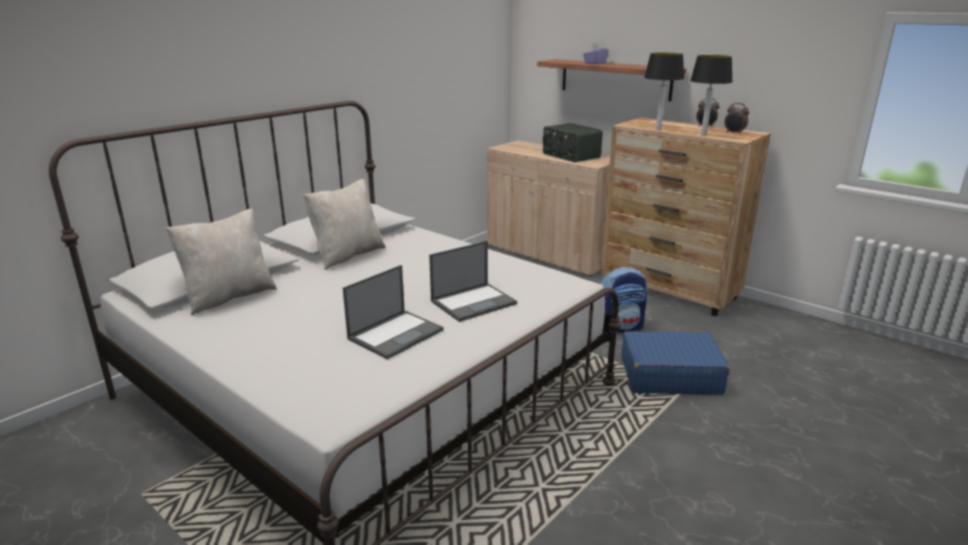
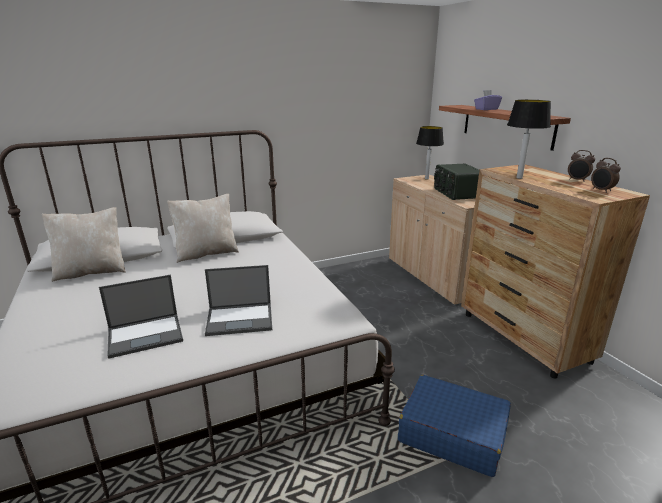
camera: 25 degrees right, 0 degrees up
backpack [601,267,647,333] -> none
table lamp [690,55,733,136] -> table lamp moved to [416,126,444,180]

